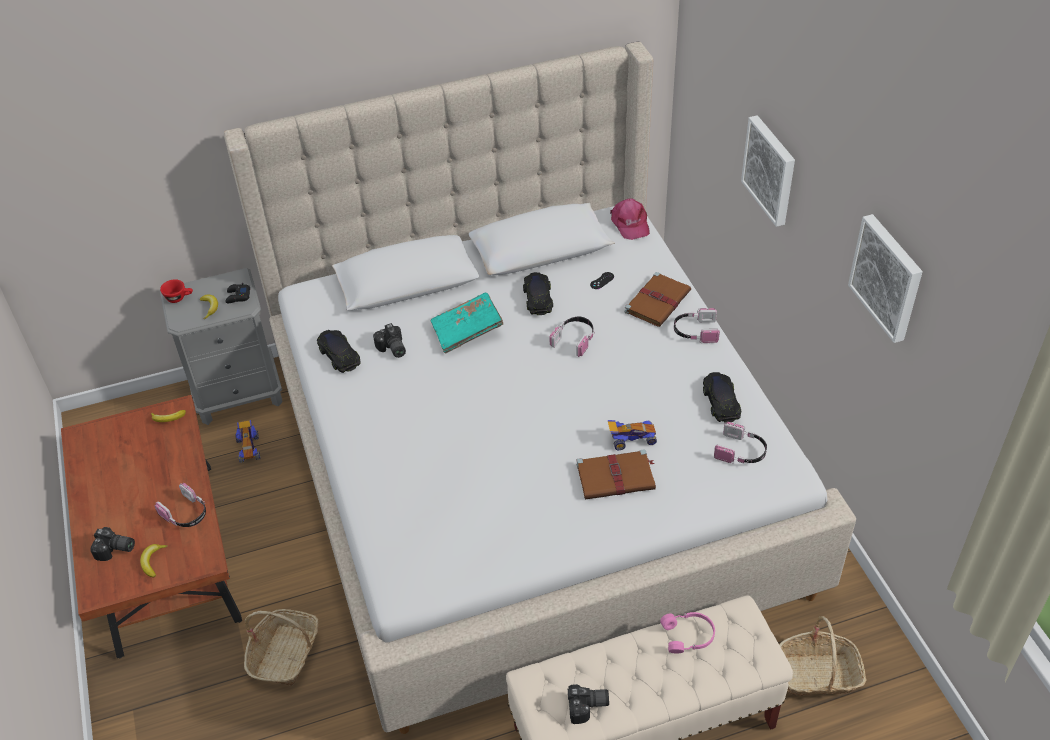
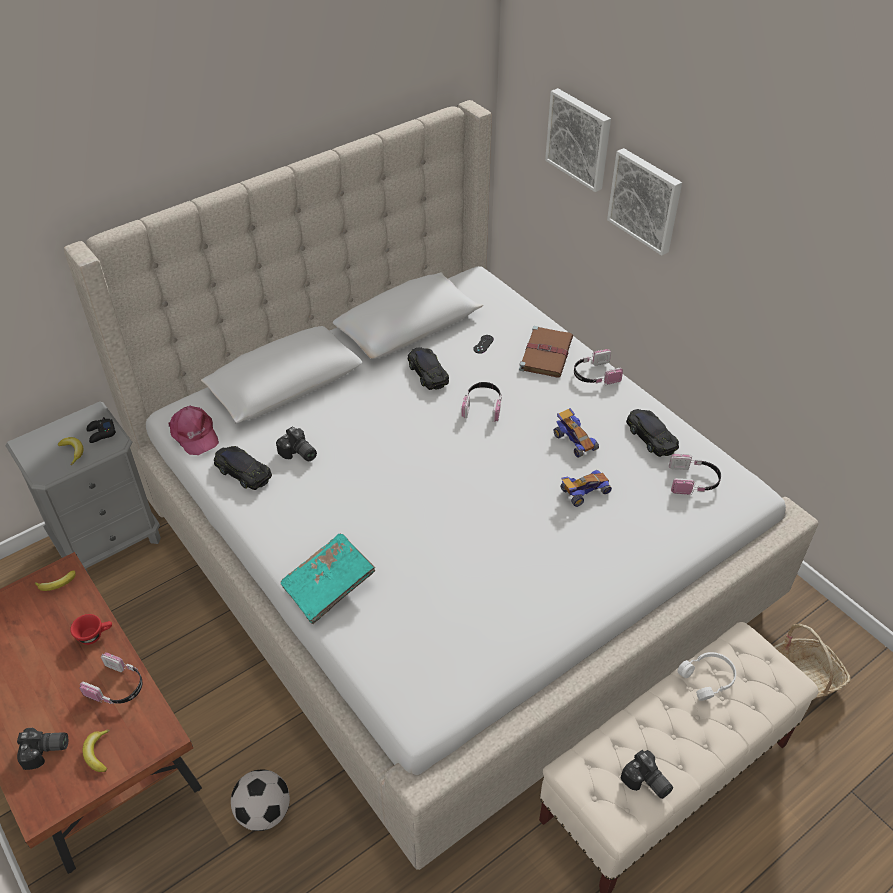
camera: 20 degrees left, 0 degrees up
red cup [160,279,193,303] -> red cup moved to [70,614,112,645]
toy car [235,420,261,463] -> toy car moved to [553,408,599,458]
basket [244,609,319,686] -> football [231,770,290,831]
turquoise book [431,292,503,354] -> turquoise book moved to [281,534,376,624]
camera [568,684,609,724] -> camera turned 75 degrees clockwise [621,749,673,799]
brown book [577,449,656,499] -> none
pink cap [610,198,650,240] -> pink cap moved to [168,406,219,455]
pink headphones [660,612,715,653] -> white headphones [677,652,736,701]
picture [848,214,922,343] -> picture moved to [545,88,611,192]

